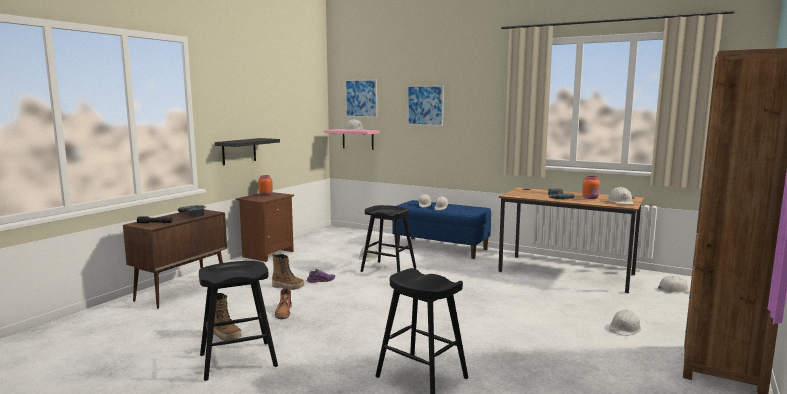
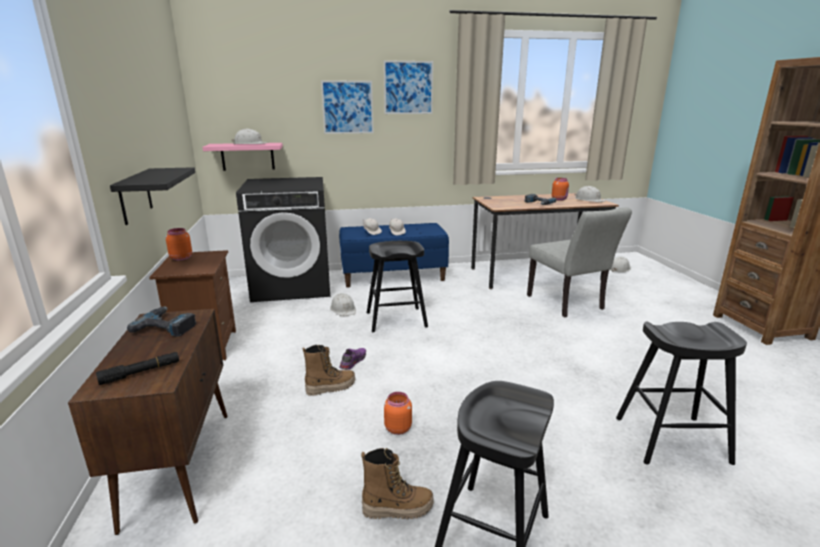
camera: 40 degrees left, 10 degrees up
brown boot [275,288,292,319] -> orange jar [384,392,412,435]
picture [345,79,377,118] -> picture moved to [384,60,433,114]
white hard hat [609,309,641,336] -> none
none -> black washing machine [236,177,330,302]
none -> grey chair [527,207,632,317]

